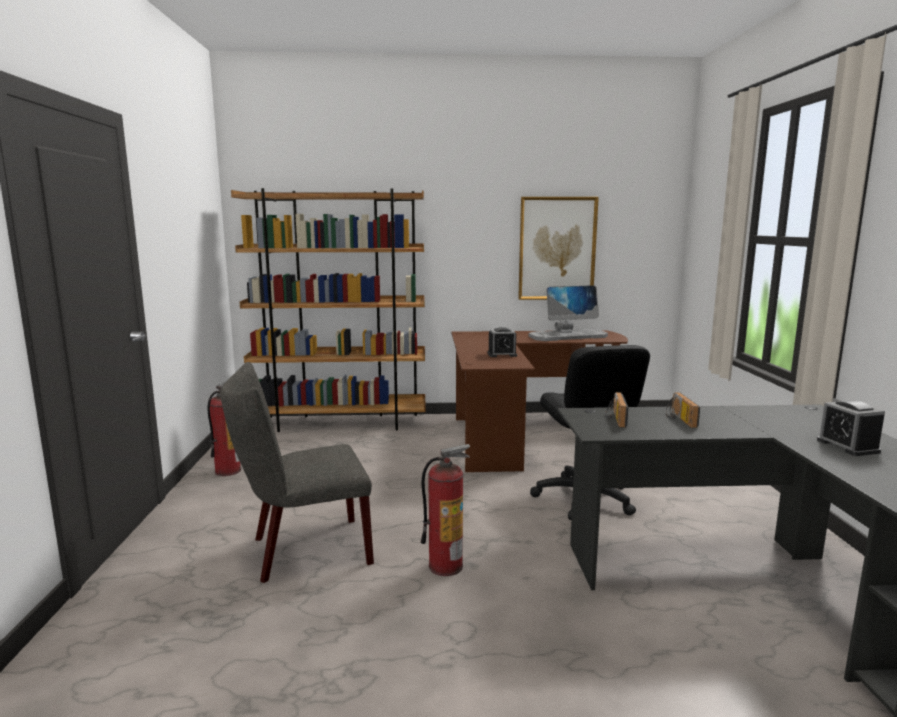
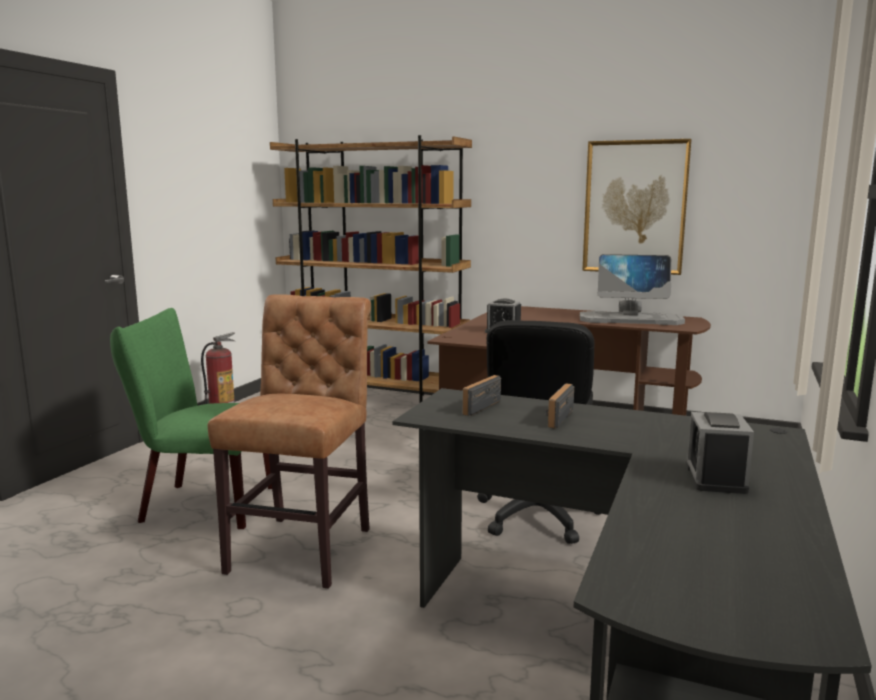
camera: 25 degrees right, 0 degrees up
grey chair [220,362,374,583] -> green chair [110,308,272,529]
fire extinguisher [421,444,470,576] -> brown chair [208,294,371,589]

